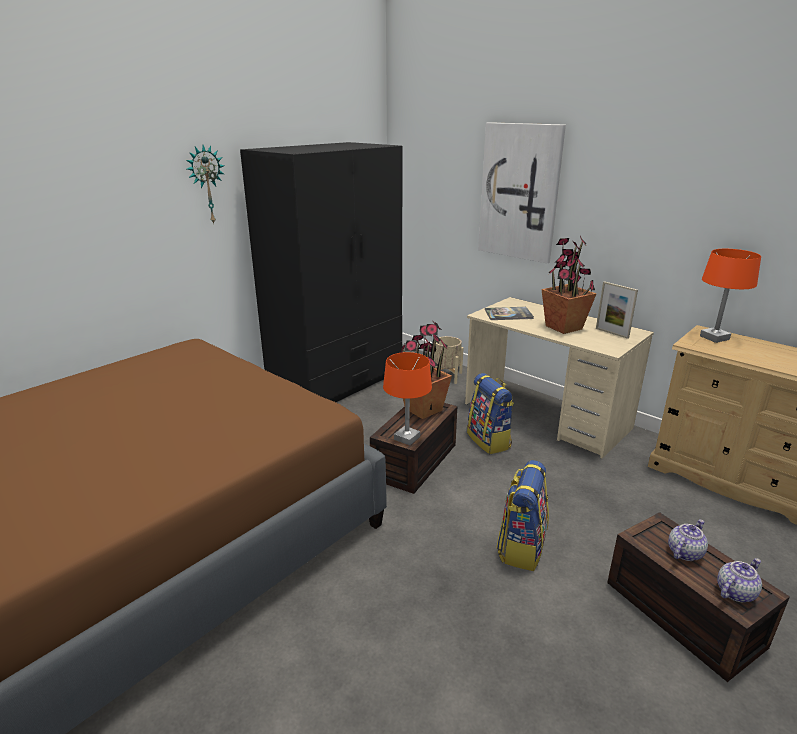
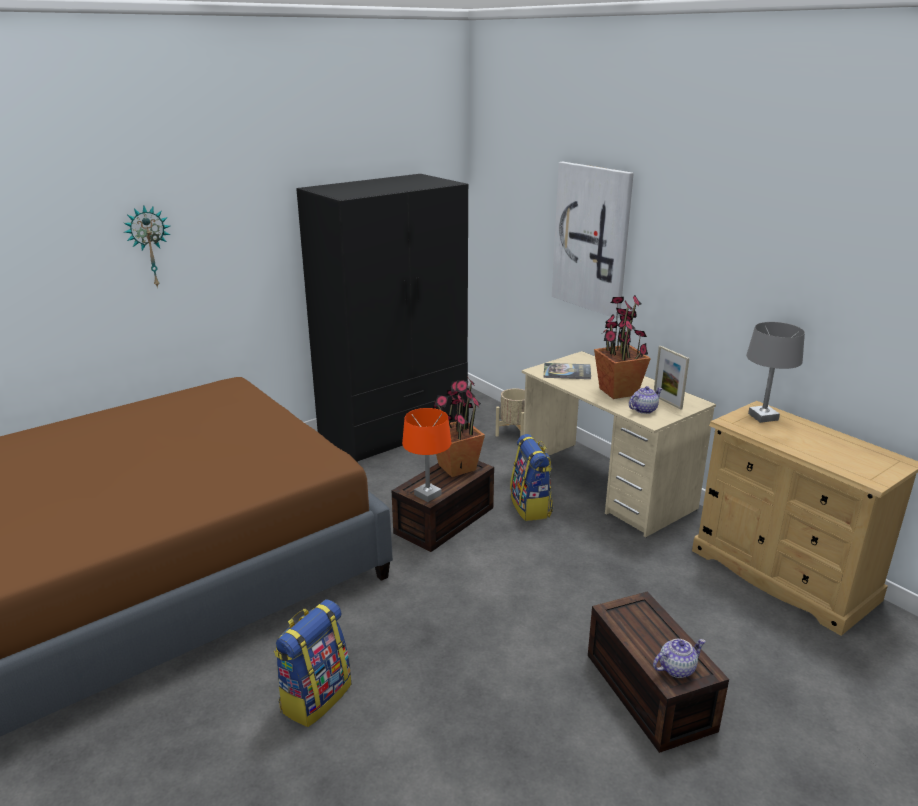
camera: 10 degrees right, 0 degrees up
wall clock [186,145,224,225] -> wall clock moved to [124,205,170,288]
backpack [496,460,549,571] -> backpack moved to [274,599,351,727]
teapot [668,519,708,561] -> teapot moved to [629,386,662,414]
orange table lamp [700,249,761,343] -> grey table lamp [746,322,805,423]

